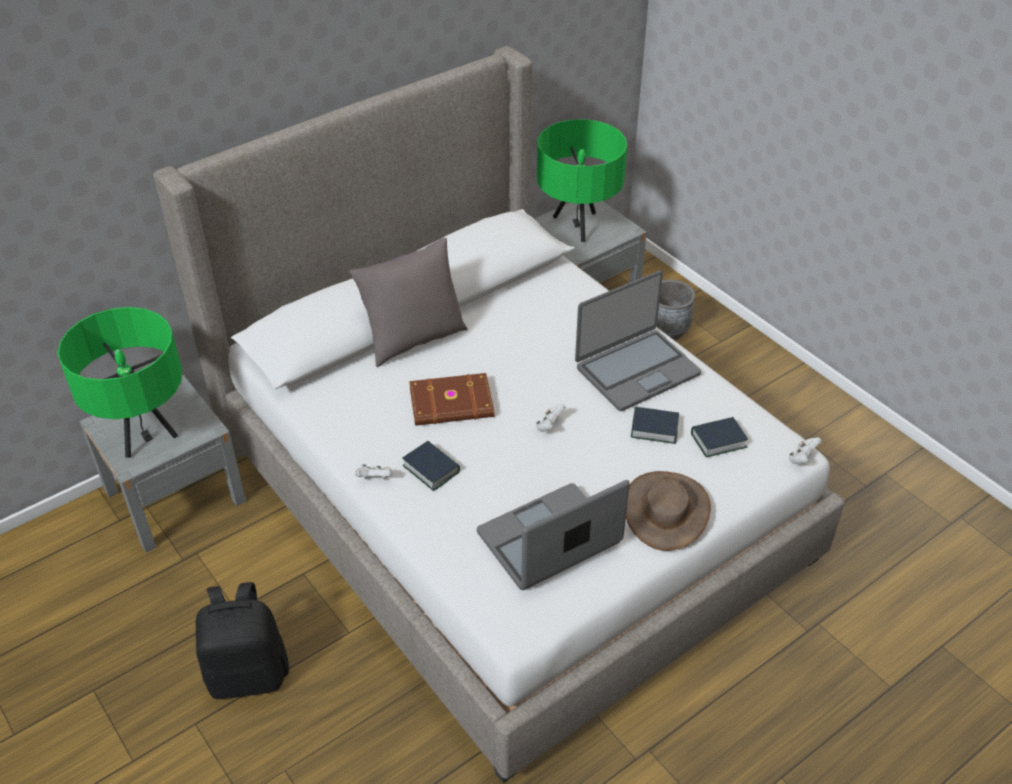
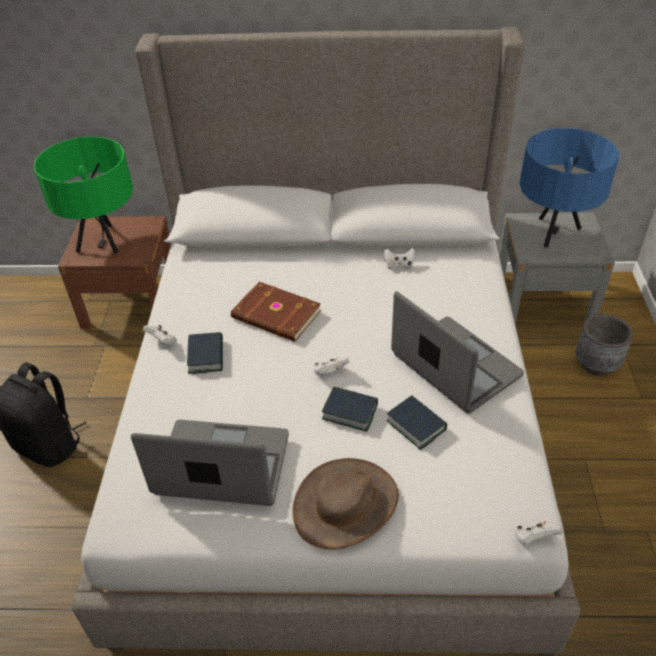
camera: 40 degrees right, 0 degrees up
grey nightstand [79,375,246,553] -> brown nightstand [58,216,171,329]
grey pillow [349,238,468,367] -> none
green table lamp [537,119,627,242] -> blue table lamp [519,128,619,248]
laptop [575,270,701,411] -> laptop turned 135 degrees counterclockwise [391,291,524,414]
book [691,417,748,457] -> book moved to [322,387,378,432]
none -> white game controller [384,248,415,269]

